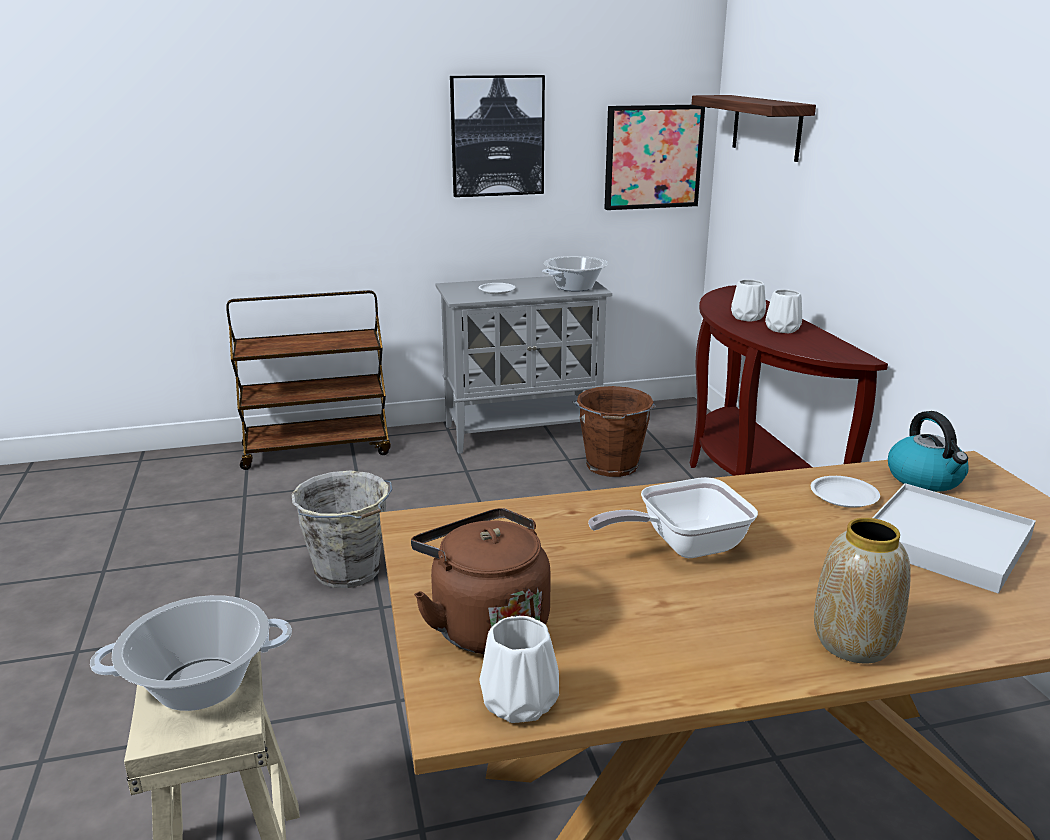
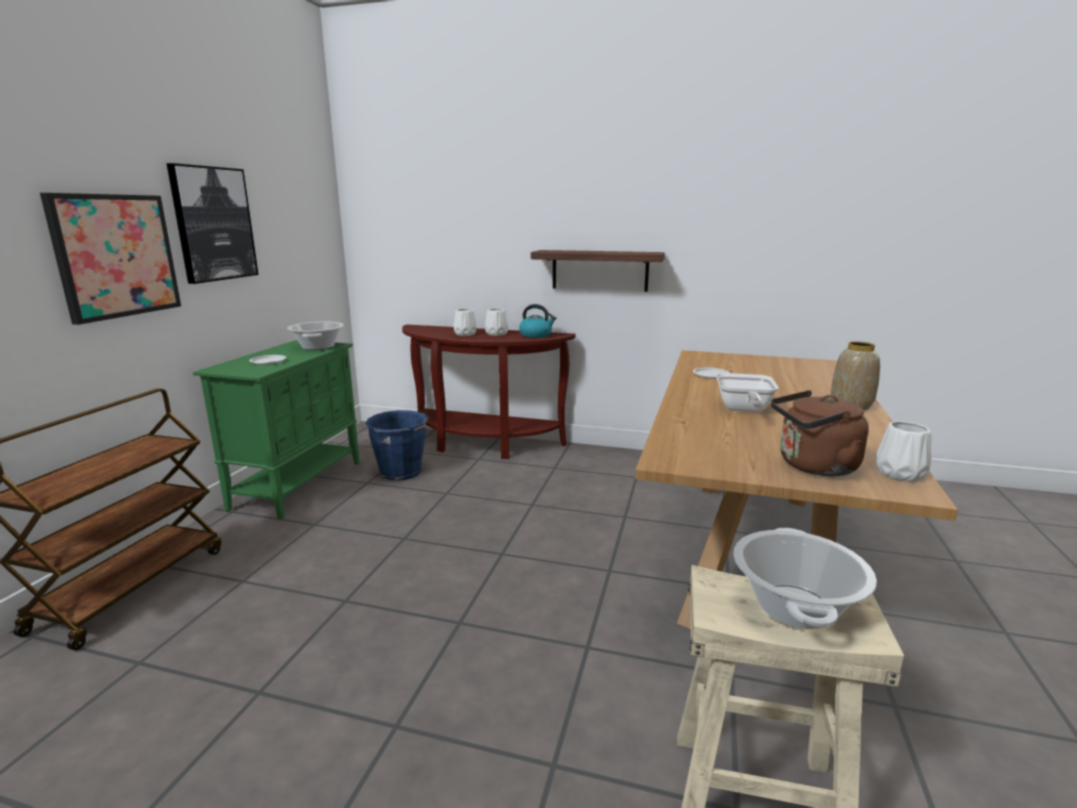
camera: 60 degrees left, 5 degrees down
grey bucket [292,471,393,588] -> none
grey cabinet [436,276,612,454] -> green cabinet [193,340,360,519]
brown bucket [573,386,656,477] -> blue bucket [366,410,429,481]
picture [604,105,705,210] -> picture moved to [40,193,181,325]
shelf [692,95,816,162] -> shelf moved to [531,250,665,292]
white tray [872,483,1036,594] -> none
kettle [888,411,969,492] -> kettle moved to [519,304,556,338]

